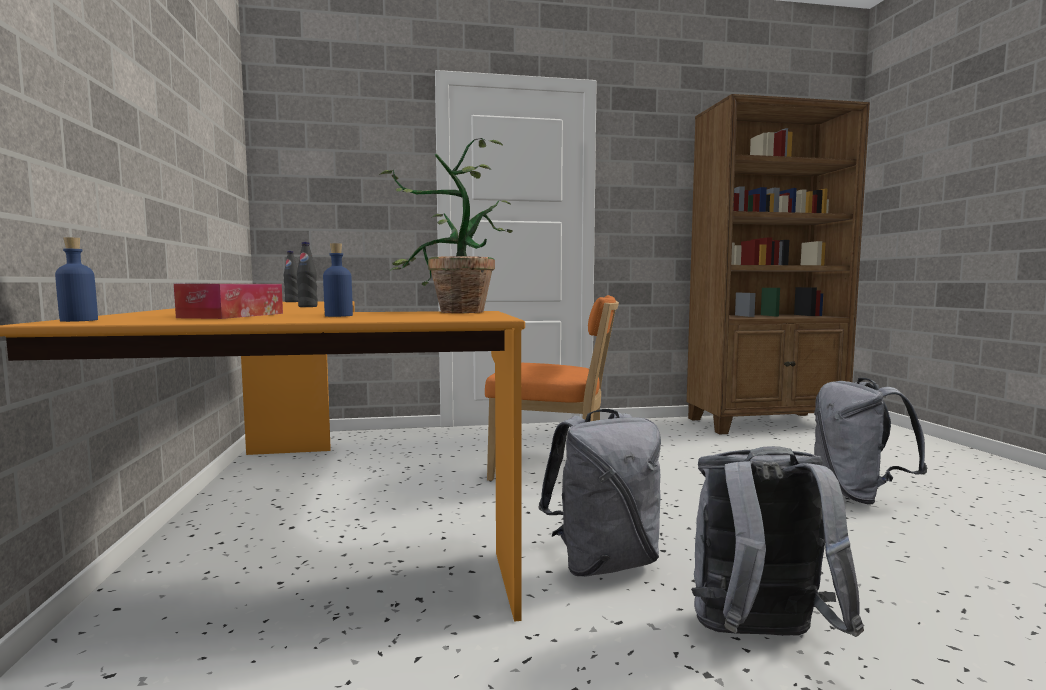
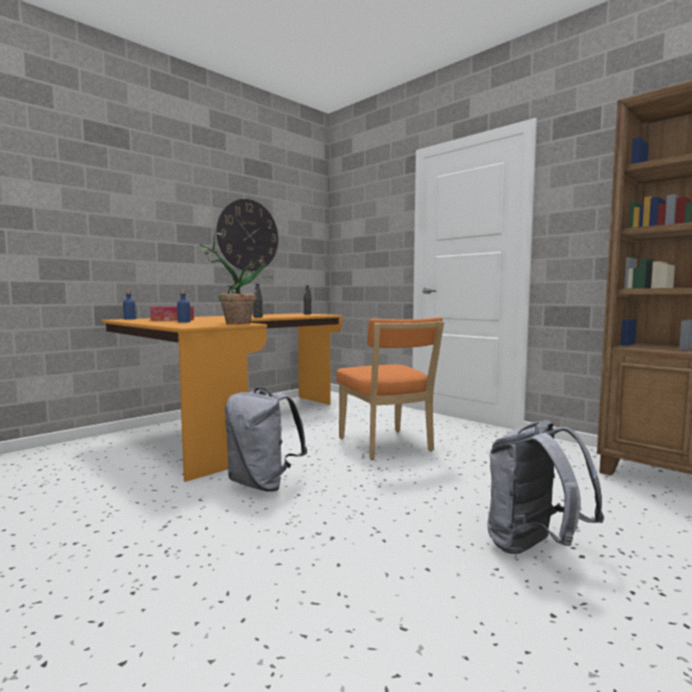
camera: 55 degrees right, 0 degrees up
grey backpack [691,446,864,637] -> none
none -> wall clock [217,199,278,271]

